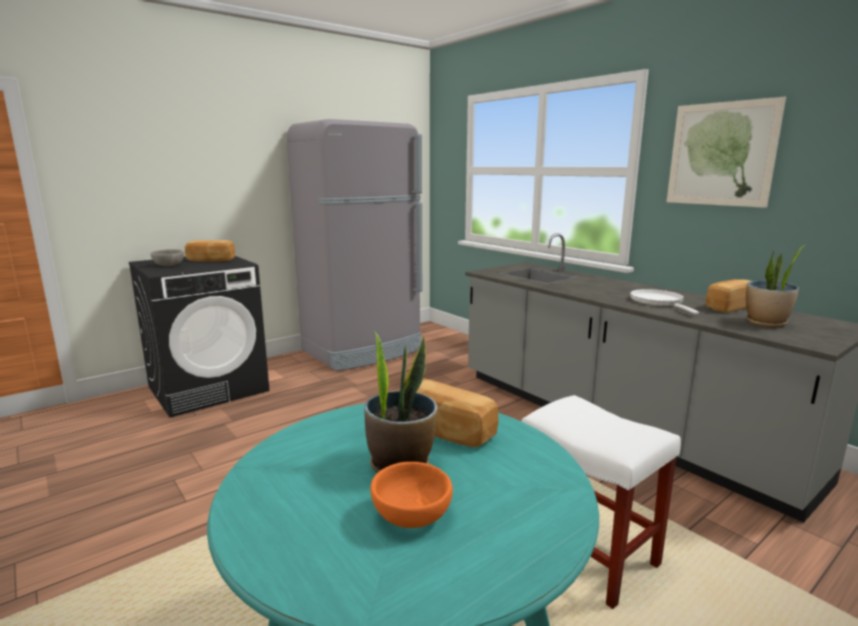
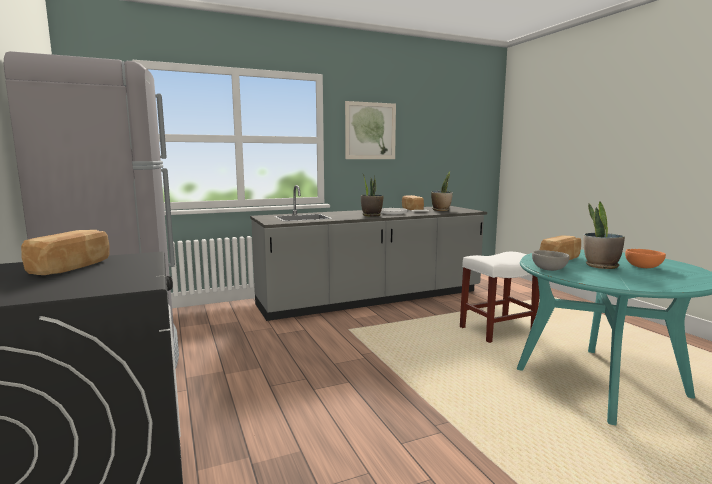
camera: 75 degrees left, 5 degrees down
grey bowl [151,249,184,266] -> grey bowl moved to [532,250,570,271]
none -> potted plant [361,173,384,217]

